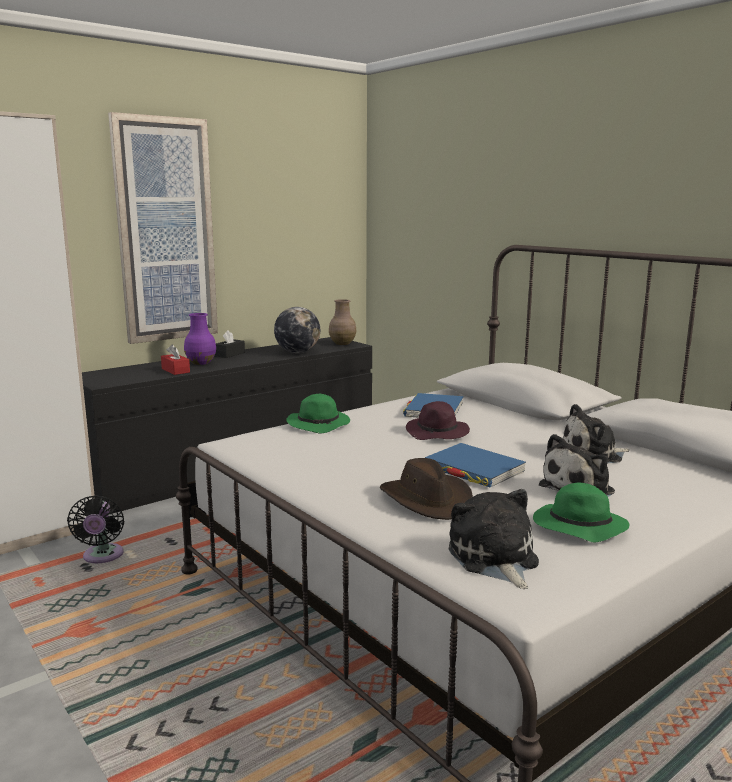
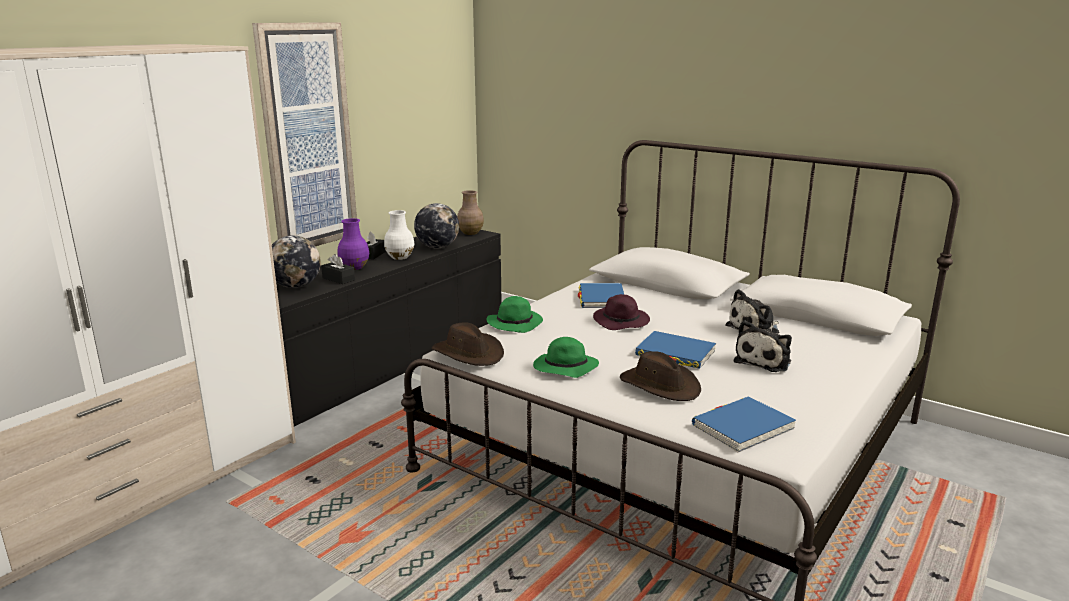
camera: 15 degrees left, 5 degrees up
black fan [67,495,124,563] -> none
red tissue box [161,344,190,375] -> black tissue box [321,254,355,284]
plush toy [449,489,539,589] -> blue book [692,397,796,452]
green hat [533,483,629,543] -> green hat moved to [533,337,599,378]
none -> globe [272,235,321,288]
none -> white vase [384,210,414,260]
none -> brown hat [432,322,504,366]

